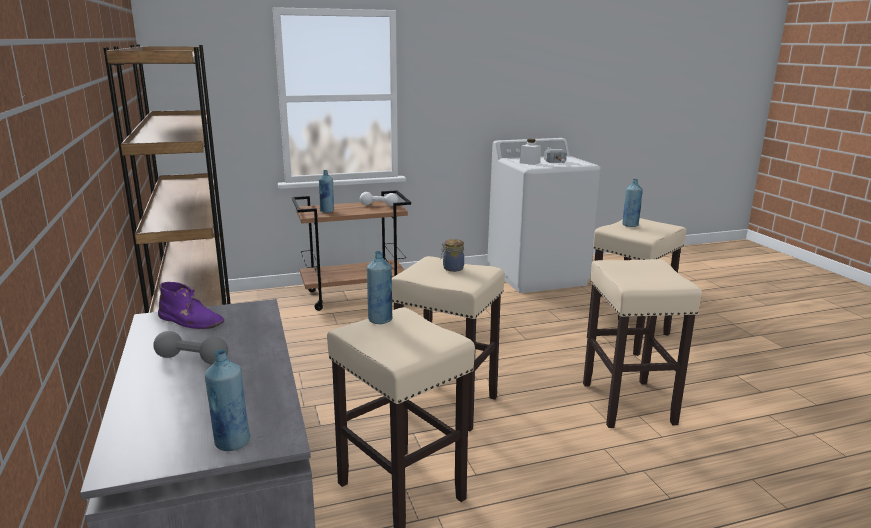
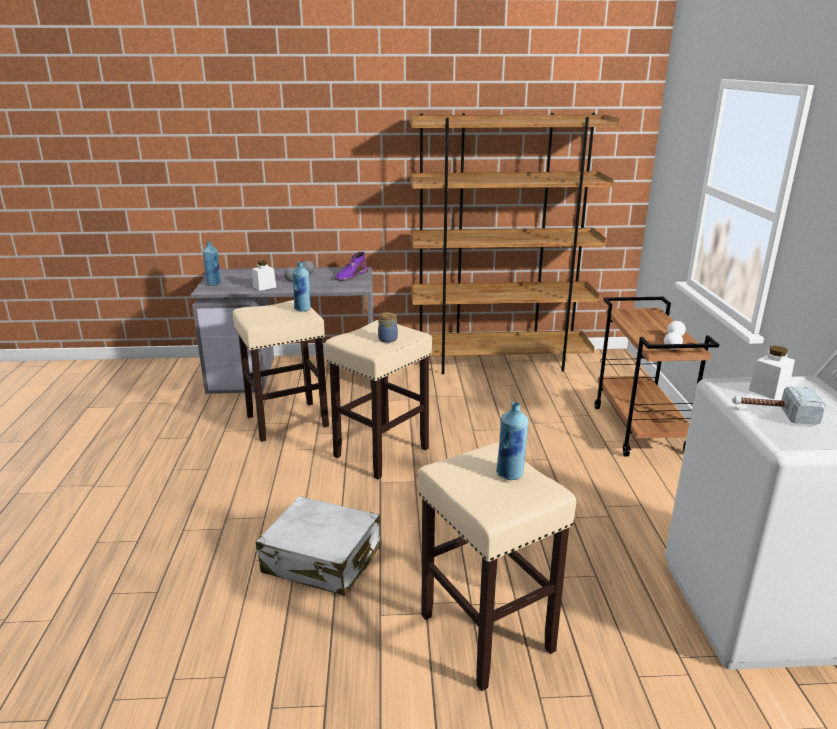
camera: 105 degrees right, 5 degrees up
blue bottle [319,170,334,213] -> none
beige stool [583,259,702,428] -> white suitcase [256,496,381,596]
none -> white jar [252,260,276,291]

